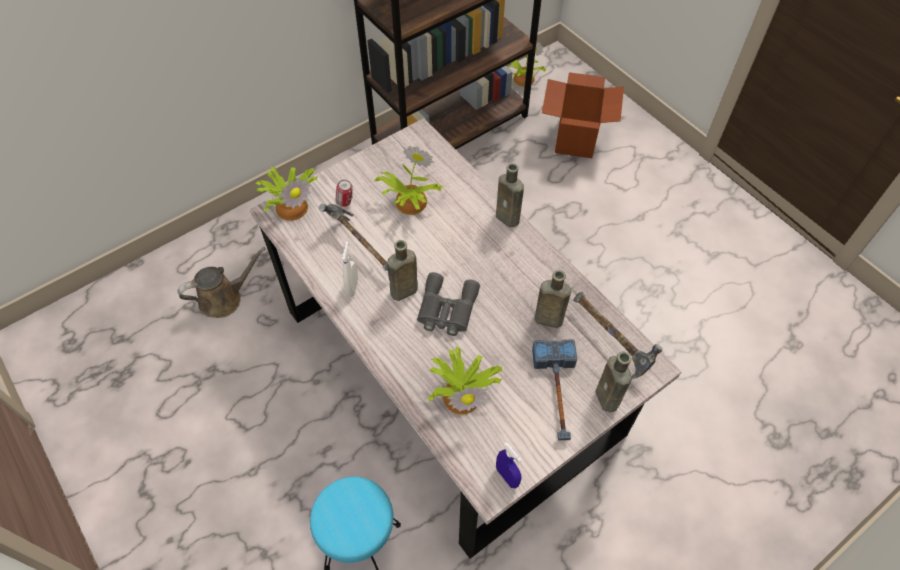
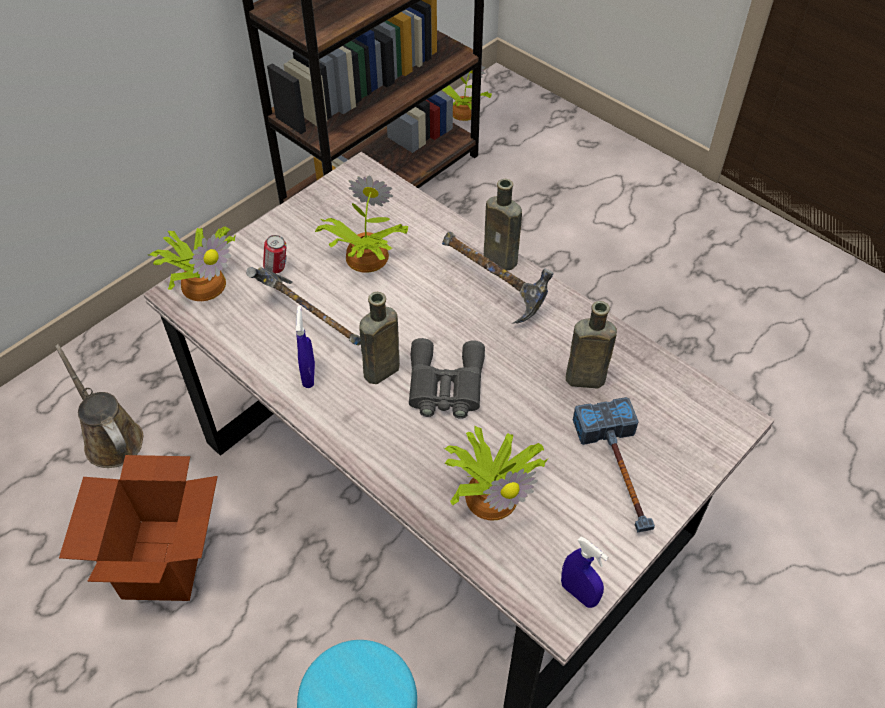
camera: 10 degrees left, 5 degrees down
brown watering can [178,247,265,318] -> brown watering can turned 90 degrees counterclockwise [55,344,143,468]
white spray bottle [342,241,358,297] -> blue spray bottle [295,306,315,388]
cardboard box [542,72,624,158] -> cardboard box moved to [59,455,218,601]
hammer [573,292,663,379] -> hammer moved to [442,232,554,324]
brown bottle [595,352,632,412] -> none

